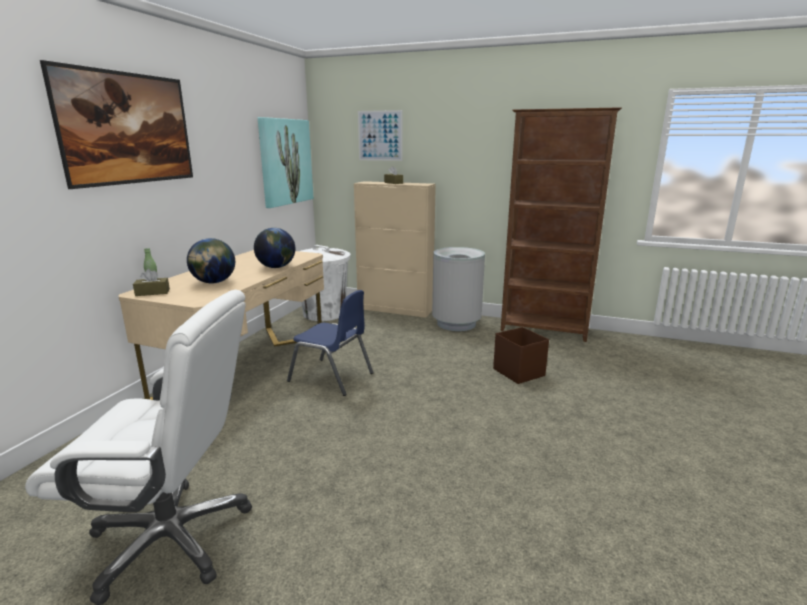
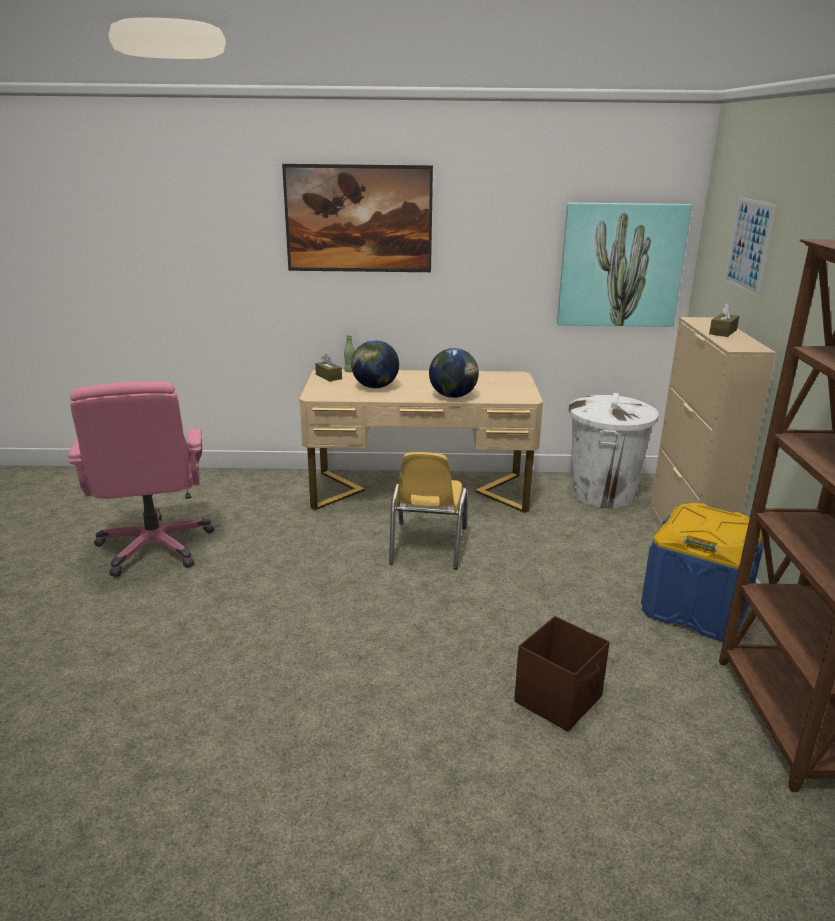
camera: 70 degrees right, 5 degrees up
white office chair [25,290,252,605] -> pink office chair [68,381,214,577]
blue chair [287,290,374,396] -> yellow chair [389,452,467,570]
grey trash can [432,247,485,331] -> blue storage box [641,503,764,641]

